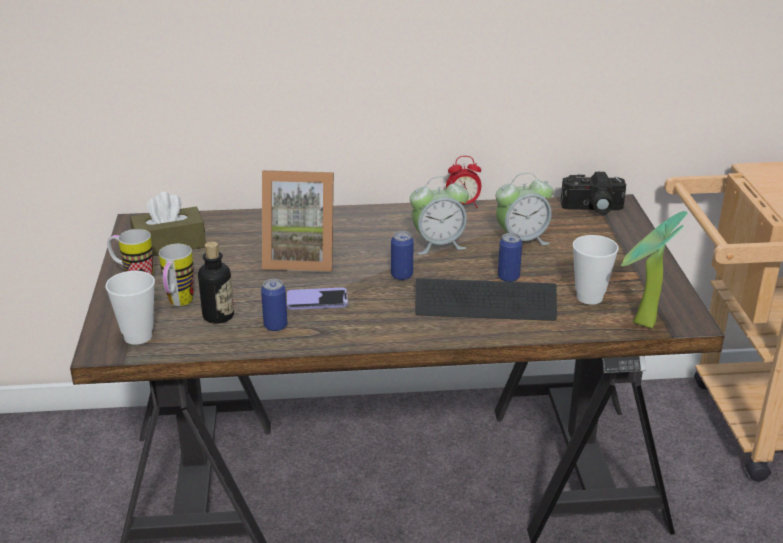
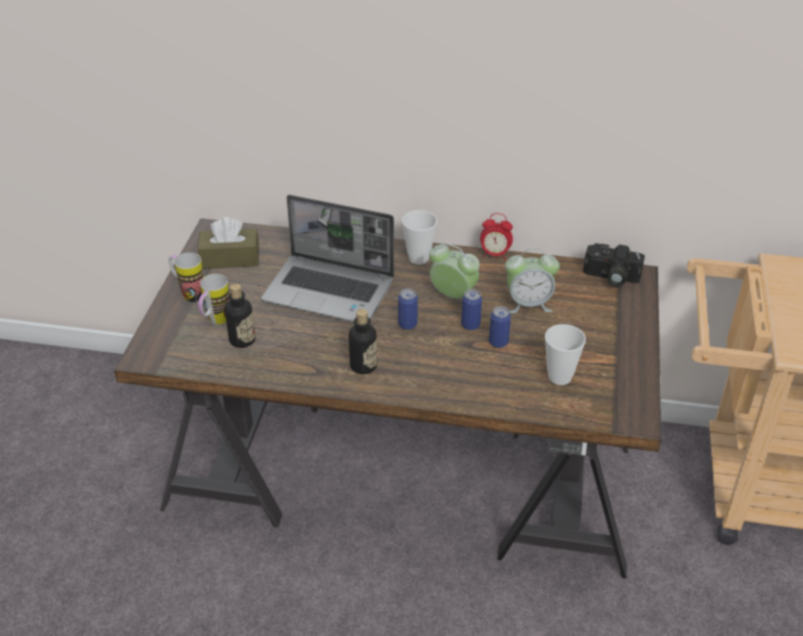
camera: 15 degrees right, 10 degrees up
cup [105,271,155,345] -> cup moved to [402,210,437,264]
can [261,279,288,332] -> can moved to [461,289,482,330]
picture frame [262,170,334,272] -> laptop [261,195,394,322]
phone [287,288,348,310] -> none
alarm clock [410,176,469,255] -> alarm clock turned 150 degrees counterclockwise [429,244,480,299]
keyboard [415,278,557,321] -> none
potted plant [621,211,688,328] -> none
none -> bottle [349,309,377,374]

